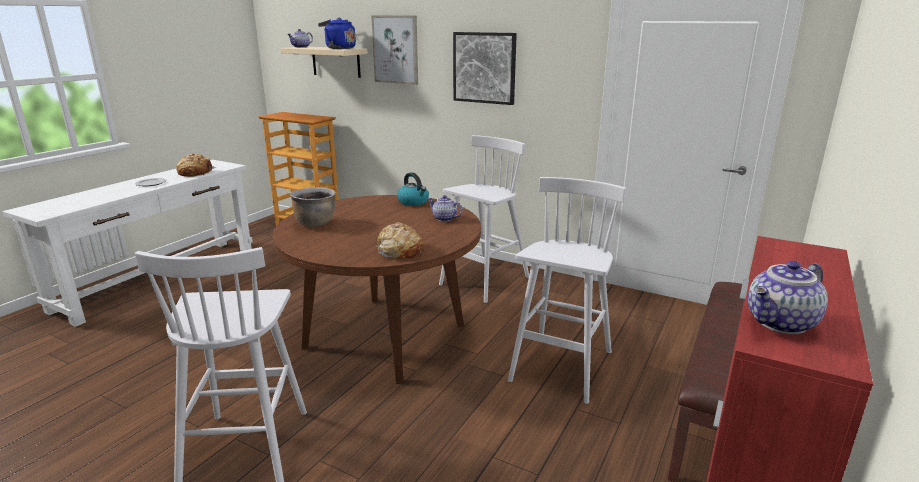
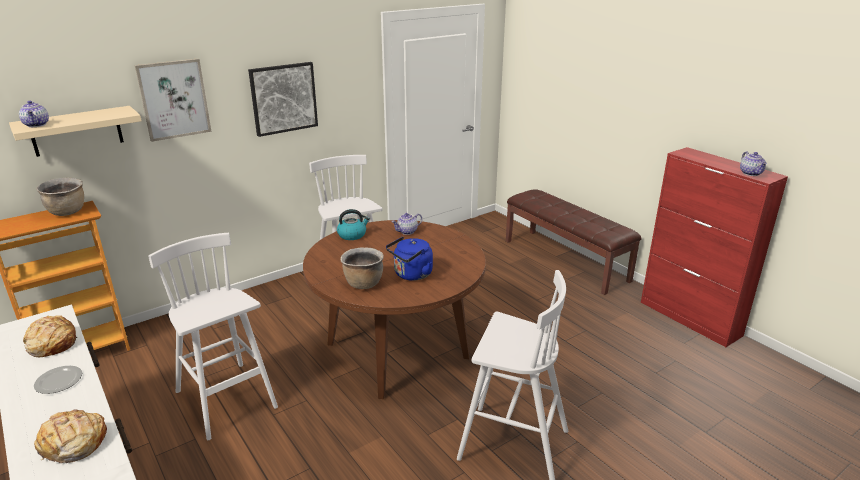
camera: 65 degrees left, 5 degrees up
blue kettle [318,18,356,49] -> blue kettle moved to [386,237,433,281]
bread [376,222,423,259] -> bread moved to [34,409,107,463]
white stool [508,177,627,404] -> white stool moved to [148,233,278,440]
none -> brown cooking pot [36,178,84,216]

